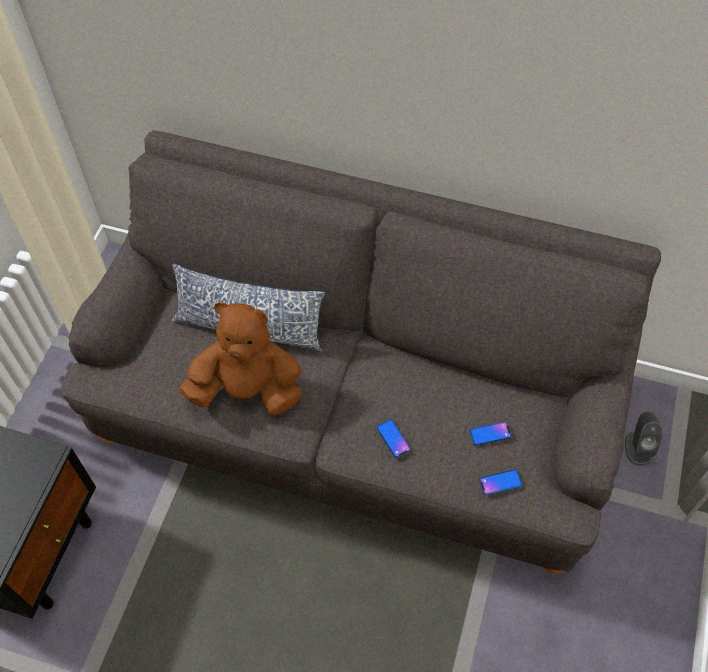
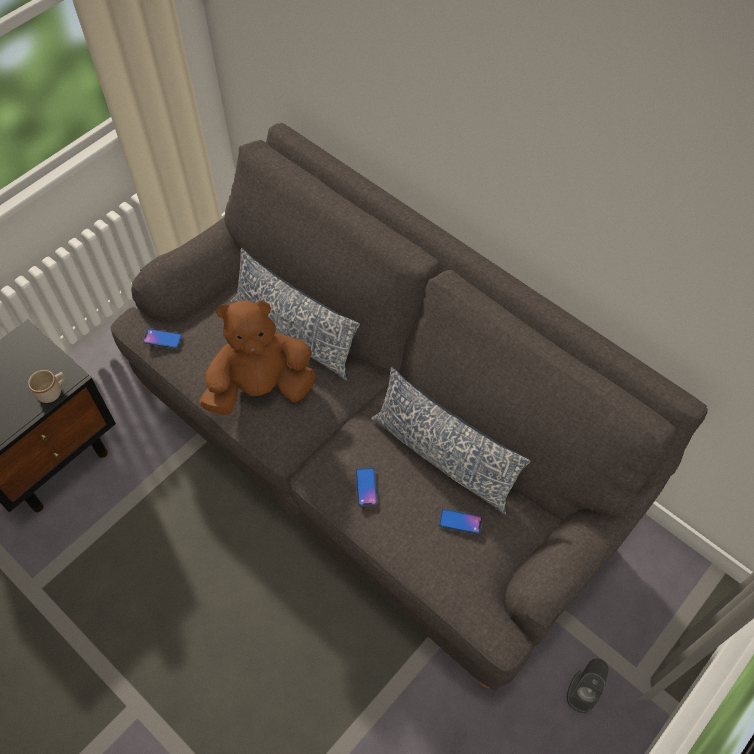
camera: 25 degrees right, 0 degrees up
brown plush toy [179,302,302,416] -> brown plush toy turned 45 degrees counterclockwise [199,300,316,415]
phone [479,469,523,496] -> phone moved to [143,328,182,349]
grey speaker [625,412,663,466] -> grey speaker moved to [567,658,609,713]
none -> beige mug [28,370,65,403]
none -> pillow [371,367,531,515]

